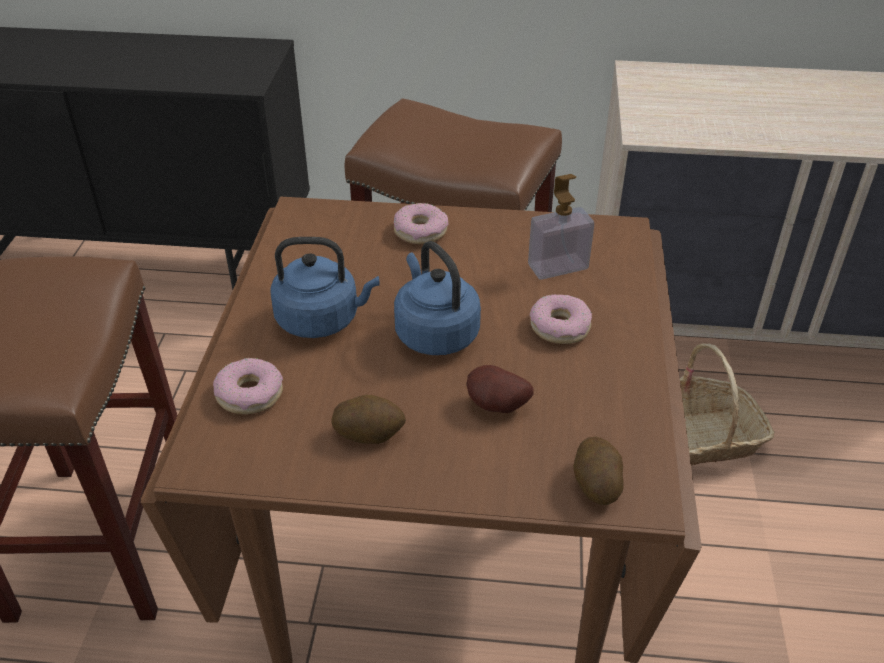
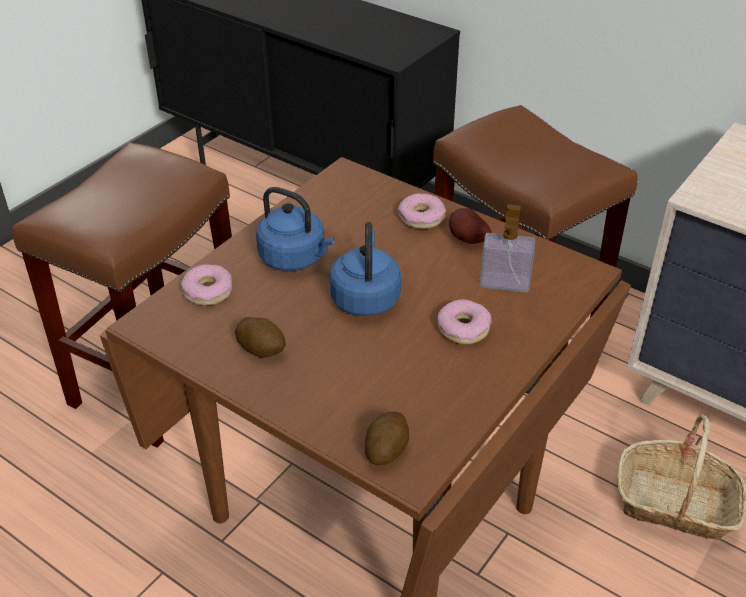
camera: 30 degrees right, 0 degrees up
potato [467,365,534,413] -> potato moved to [449,208,492,244]

